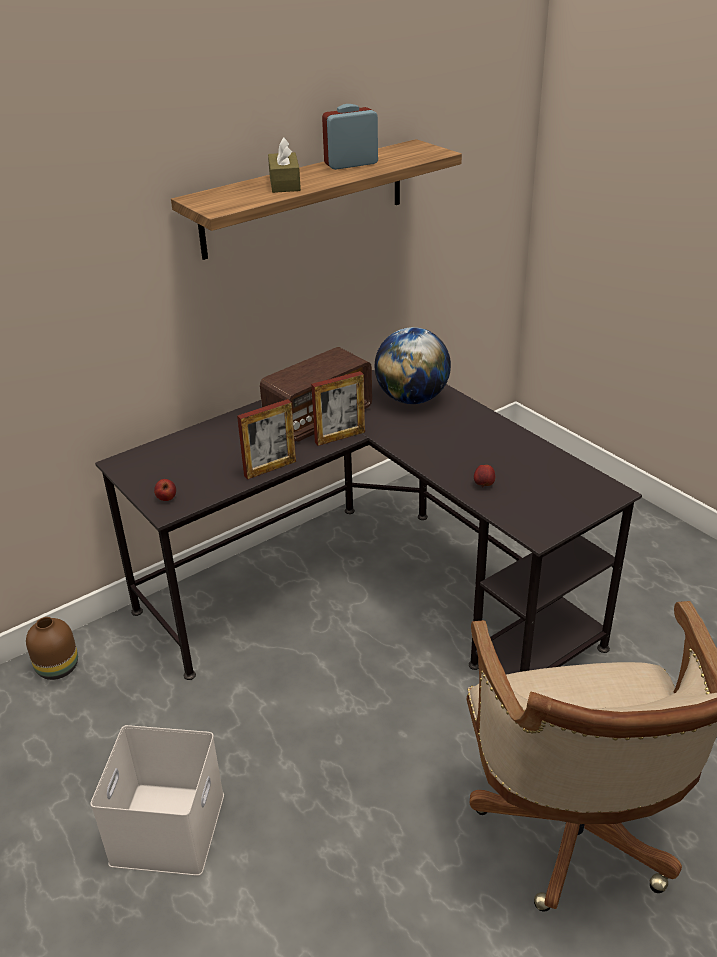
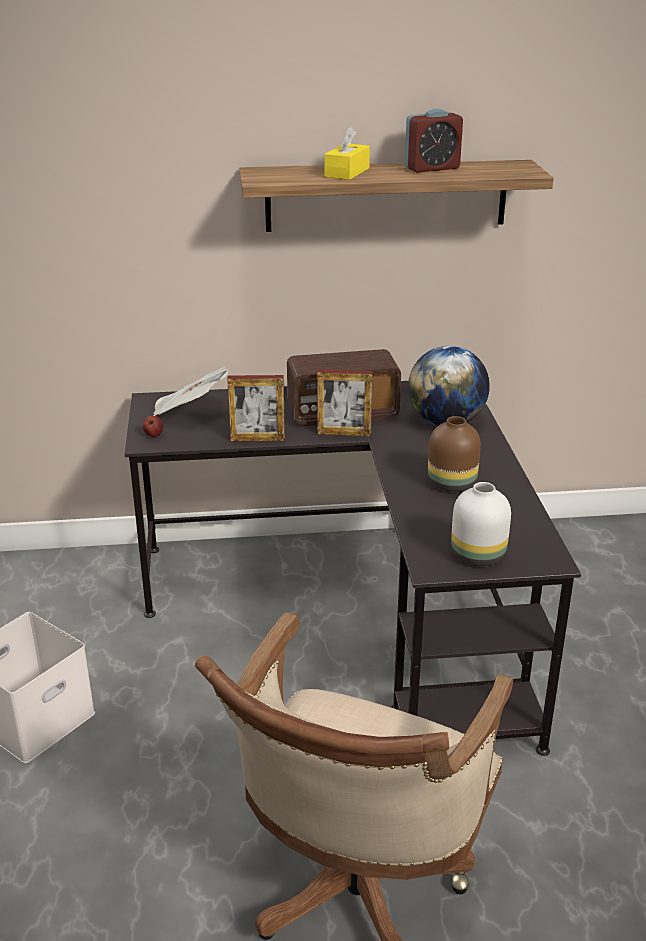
camera: 30 degrees right, 5 degrees down
brown vase [26,617,78,680] -> brown vase moved to [428,416,481,492]
brown tissue box [268,138,301,193] -> yellow tissue box [325,127,370,180]
alarm clock [322,104,378,170] -> alarm clock turned 150 degrees clockwise [405,109,463,173]
apple [474,465,495,487] -> none
none -> newspaper [153,366,229,416]
none -> white vase [451,482,511,566]

